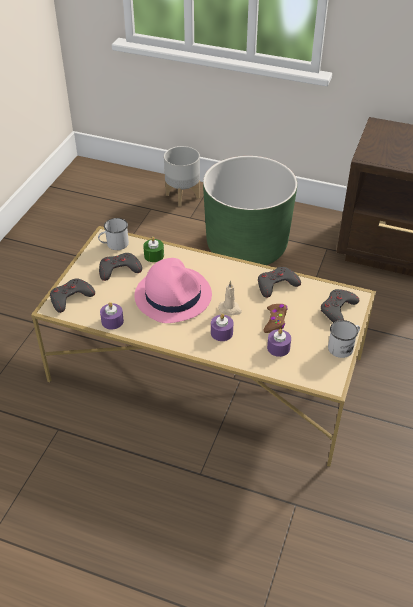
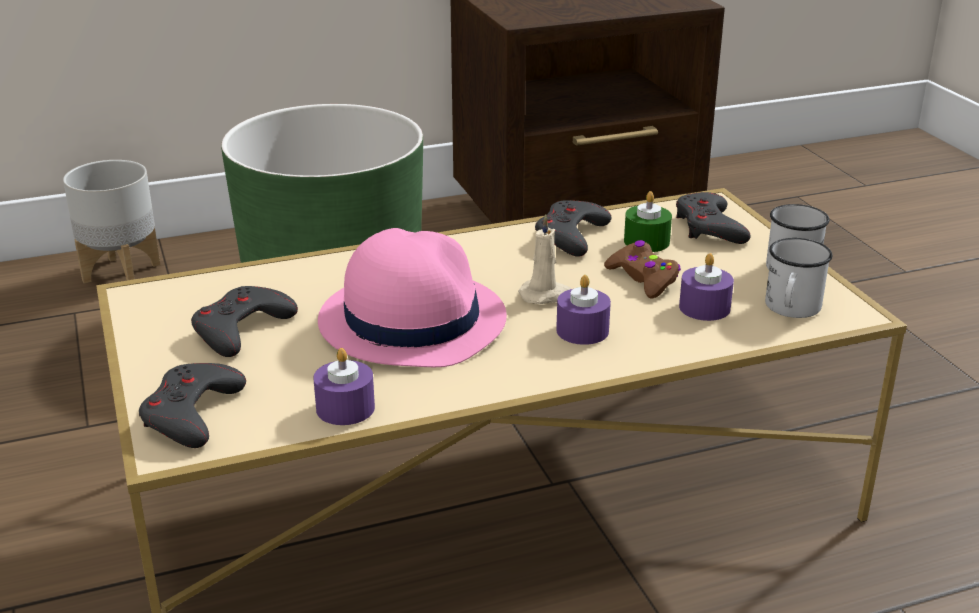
camera: 40 degrees left, 15 degrees down
white mug [98,218,129,250] -> white mug moved to [765,238,833,318]
green candle [143,237,164,262] -> green candle moved to [624,191,672,252]

